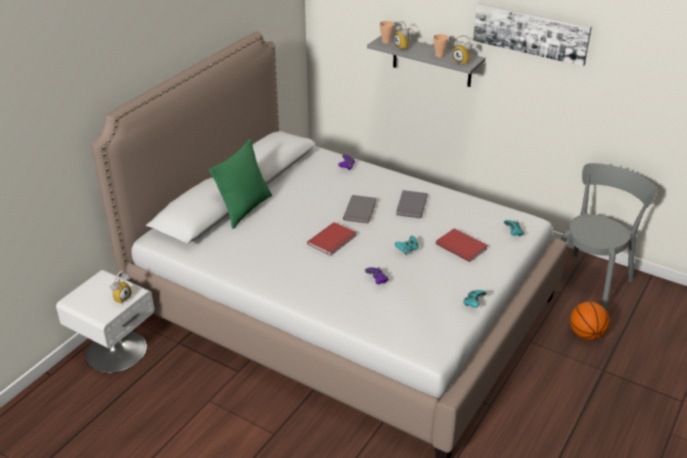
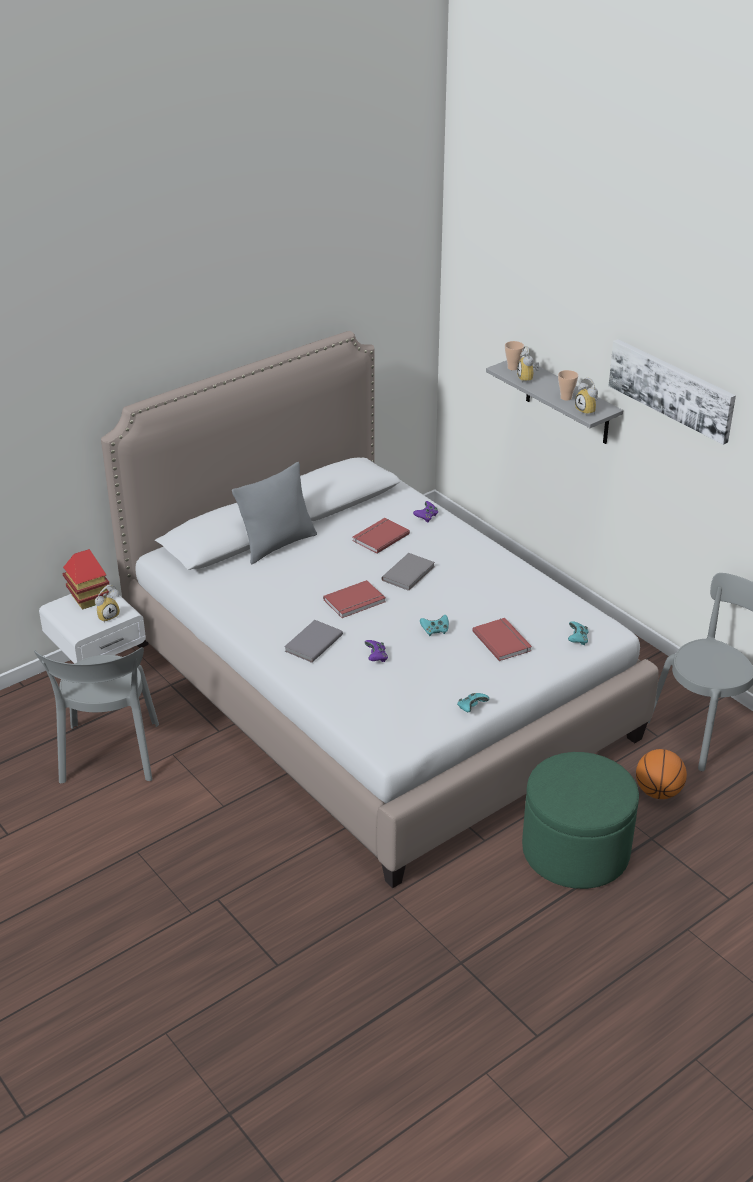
camera: 20 degrees right, 0 degrees up
green pillow [209,139,272,229] -> grey pillow [232,462,317,565]
grey book [396,190,428,218] -> grey book moved to [284,620,343,663]
none -> grey chair [34,647,159,783]
none -> toy house [63,549,109,610]
none -> red book [353,518,410,554]
none -> green ottoman [522,752,639,889]

